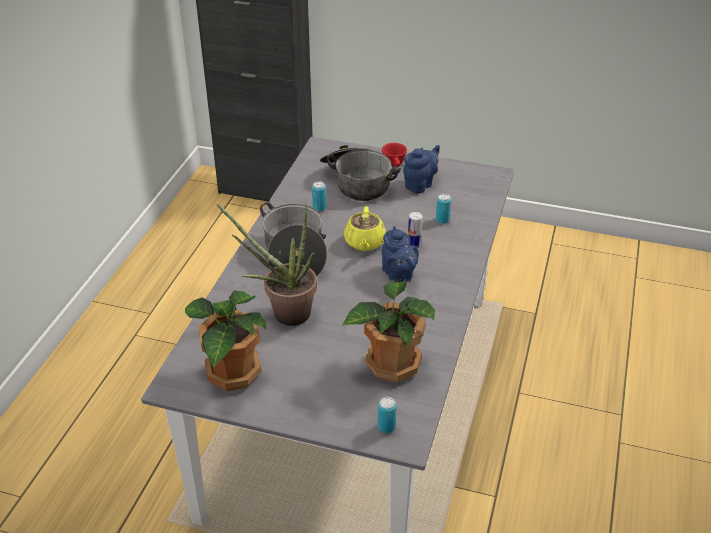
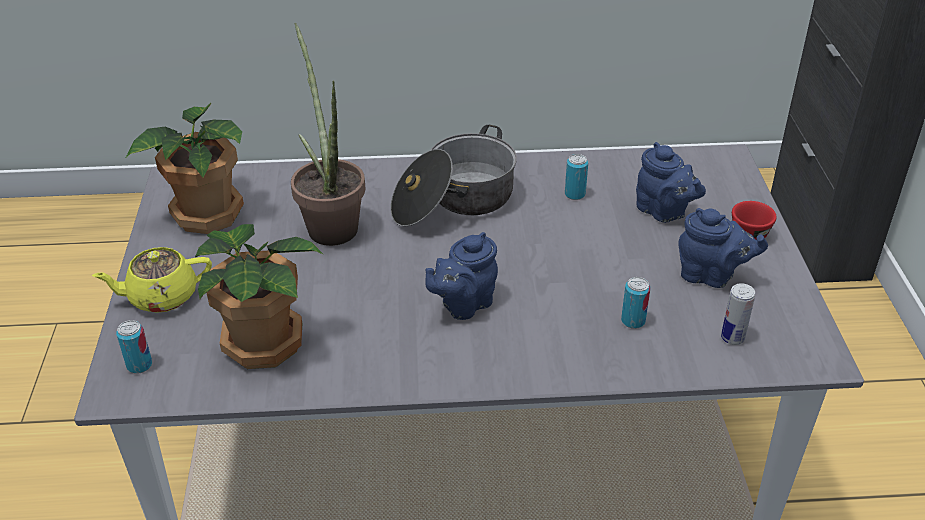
camera: 70 degrees right, 0 degrees up
cooking pot [320,145,401,201] -> blue teapot [636,142,706,223]
yellow teapot [344,206,386,251] -> yellow teapot moved to [92,247,212,313]
can [408,212,423,248] -> can moved to [721,283,755,345]

